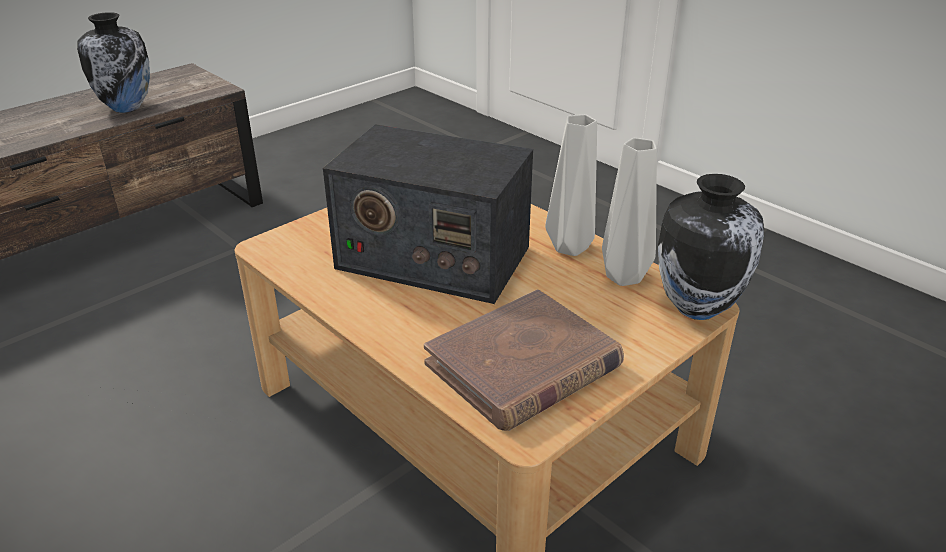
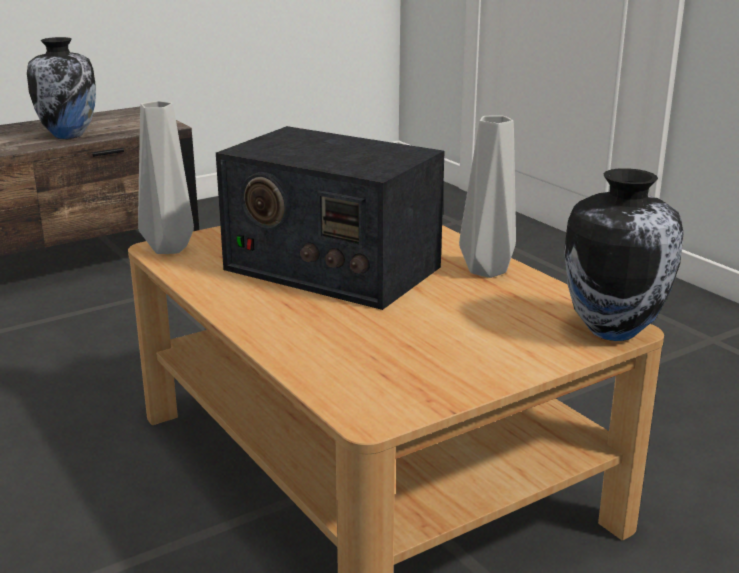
camera: 10 degrees right, 10 degrees down
brown book [424,290,624,431] -> none
grey vase [602,138,657,286] -> grey vase moved to [138,101,194,254]

